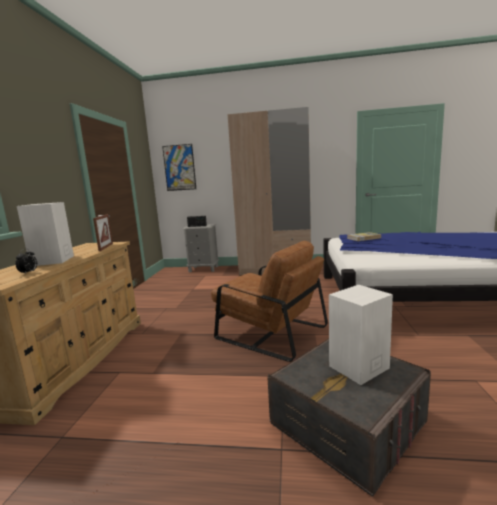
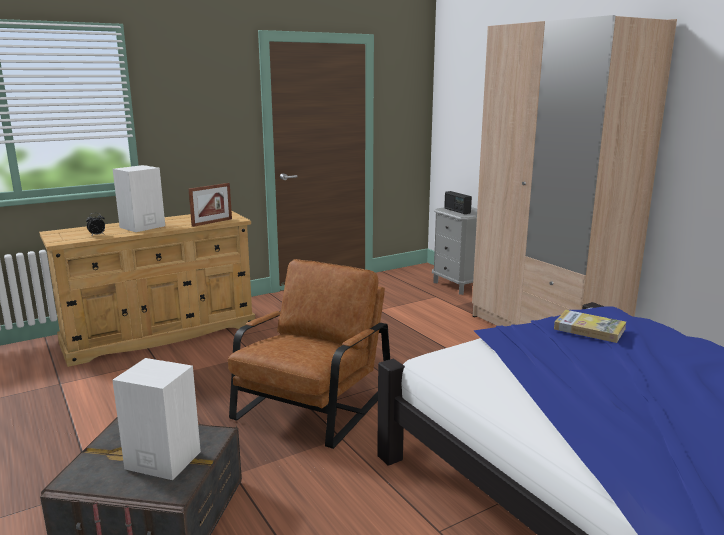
camera: 50 degrees right, 5 degrees up
picture [162,144,196,191] -> none
brown armchair [211,241,328,362] -> brown armchair turned 150 degrees counterclockwise [228,259,390,449]

